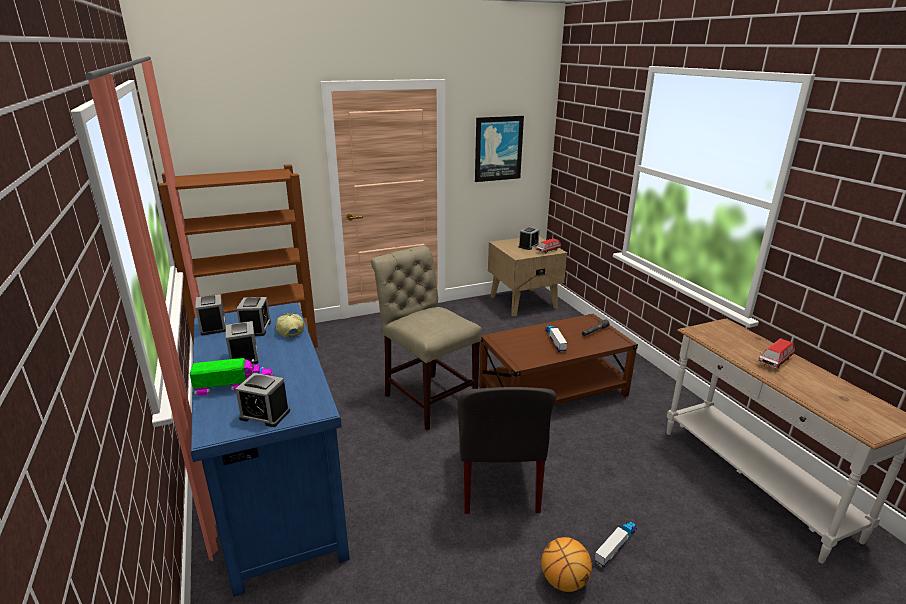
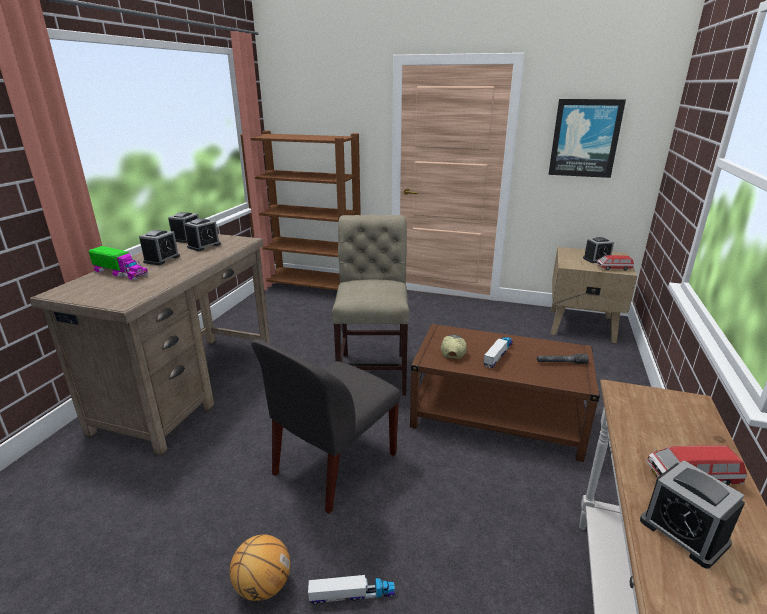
camera: 40 degrees right, 0 degrees up
blue desk [191,302,350,597] -> brown desk [30,234,270,455]
alarm clock [236,373,290,427] -> alarm clock moved to [640,460,745,569]
cap [275,312,304,338] -> cap moved to [441,334,467,359]

